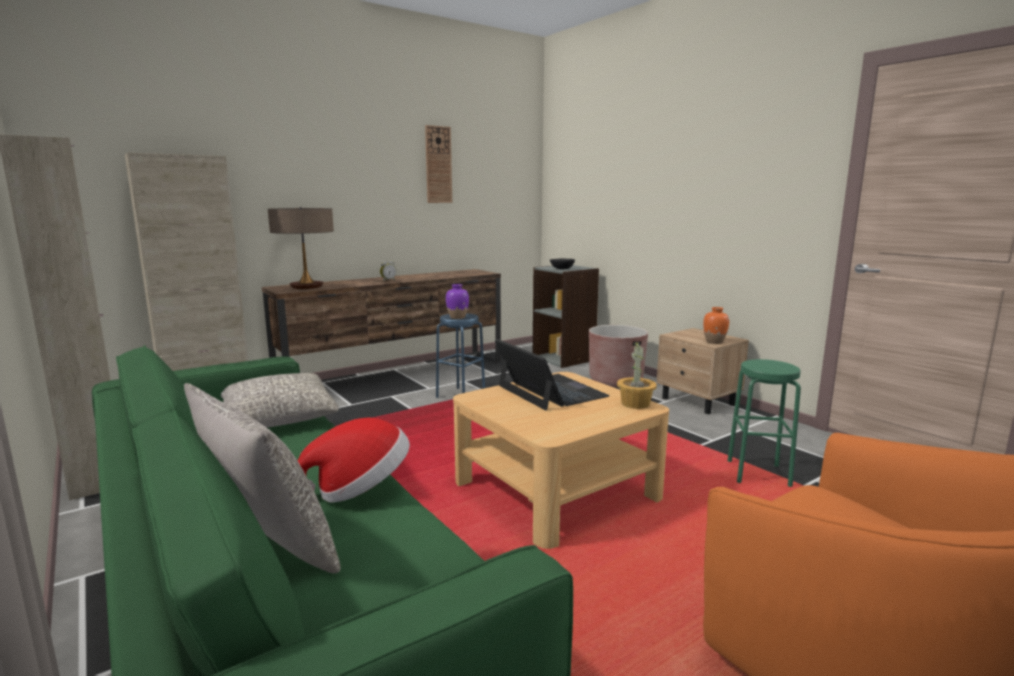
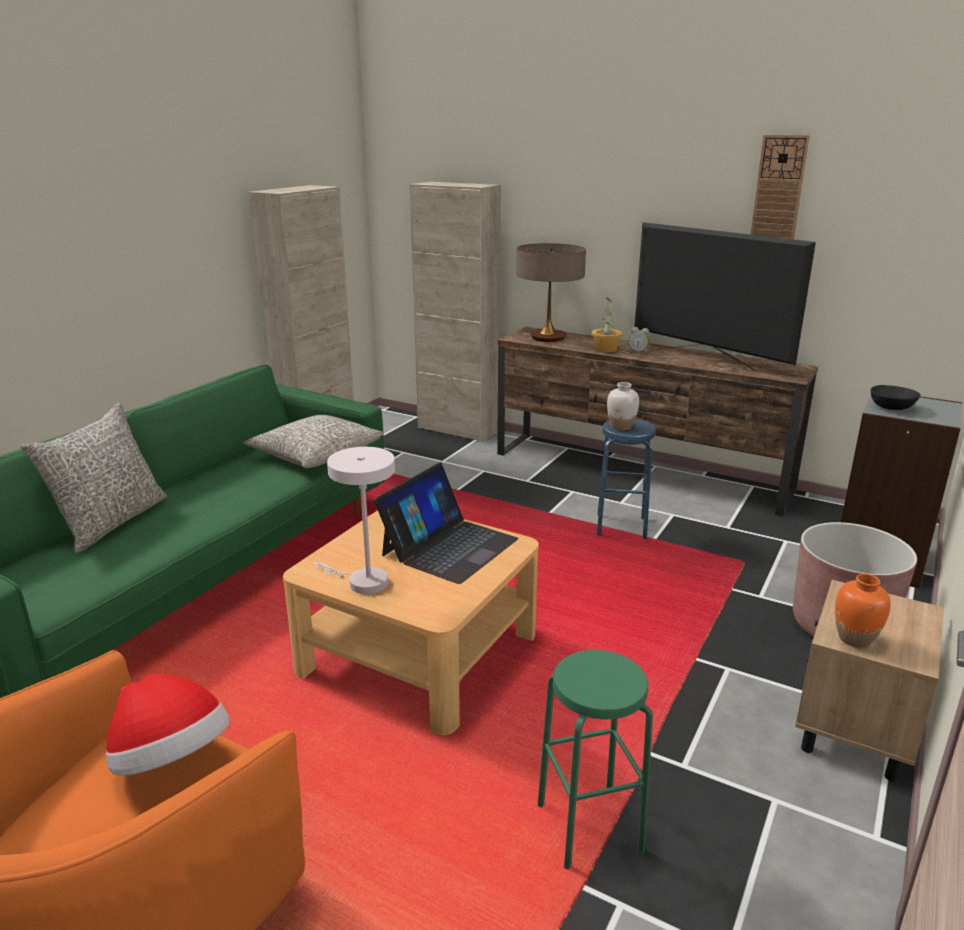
camera: 65 degrees right, 10 degrees up
hat [297,417,410,503] -> hat moved to [106,674,230,776]
purple vase [446,284,469,319] -> white vase [607,382,639,430]
potted plant [617,341,657,409] -> potted plant moved to [591,298,622,352]
none -> white table lamp [314,447,395,594]
none -> television [635,222,816,372]

